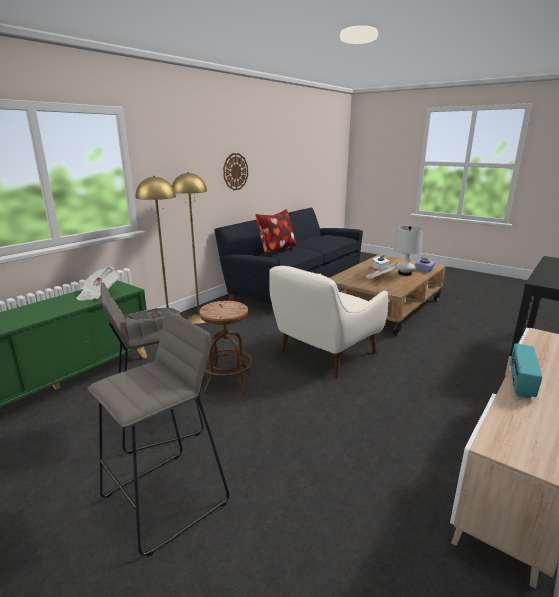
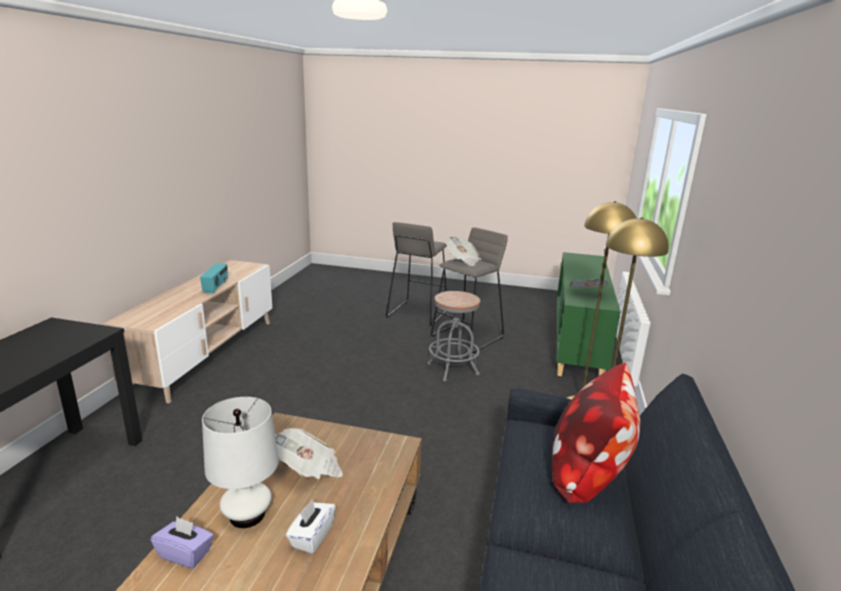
camera: 155 degrees right, 0 degrees up
brown stool [199,301,253,393] -> grey stool [427,291,480,381]
wall clock [223,153,248,190] -> none
white armchair [269,266,388,378] -> none

